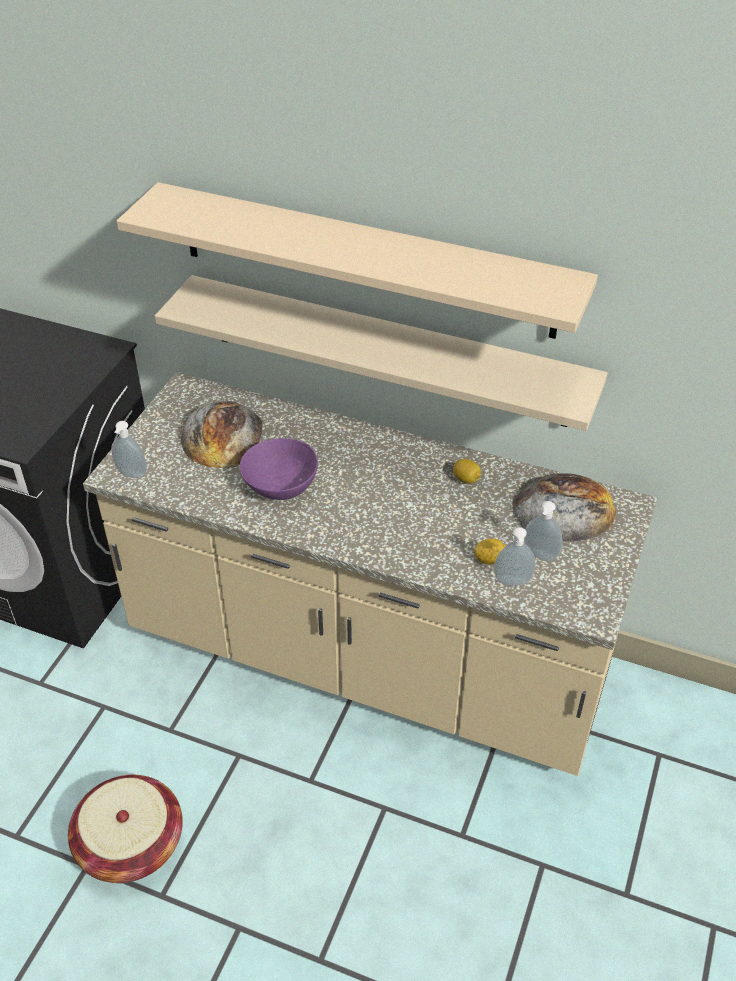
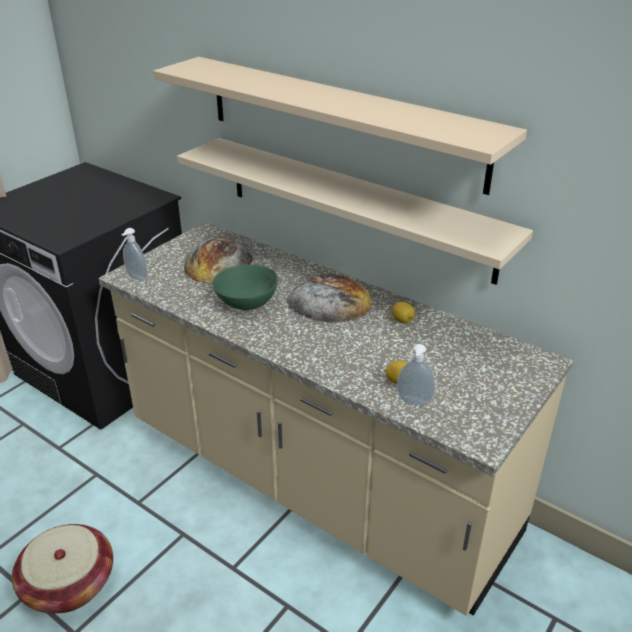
camera: 15 degrees right, 10 degrees down
purple bowl [240,438,318,500] -> green bowl [212,265,278,310]
bread [512,473,616,542] -> bread moved to [287,274,373,323]
soap dispenser [524,501,563,561] -> none

